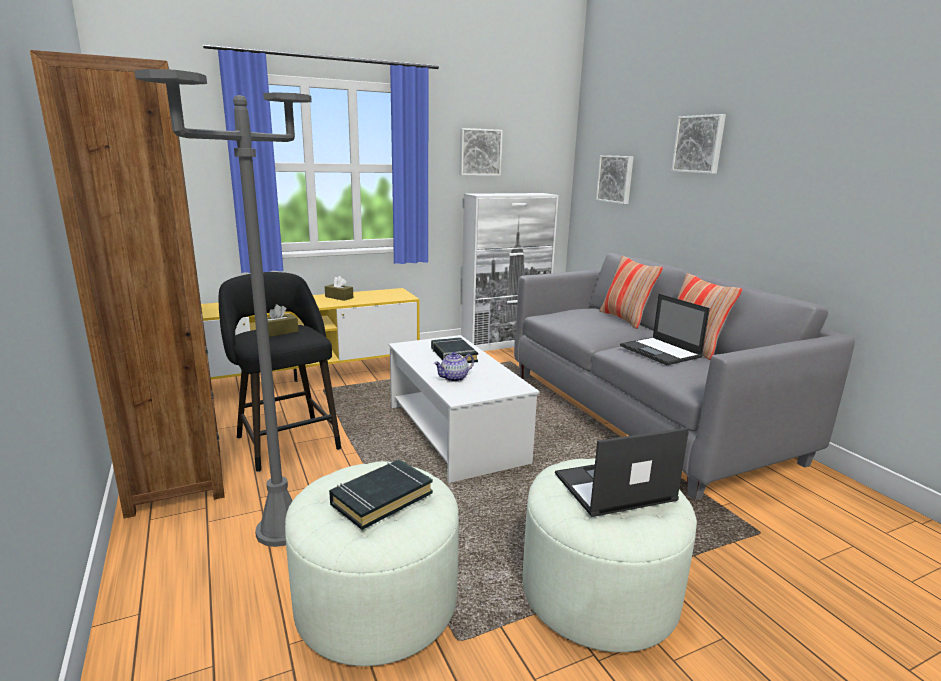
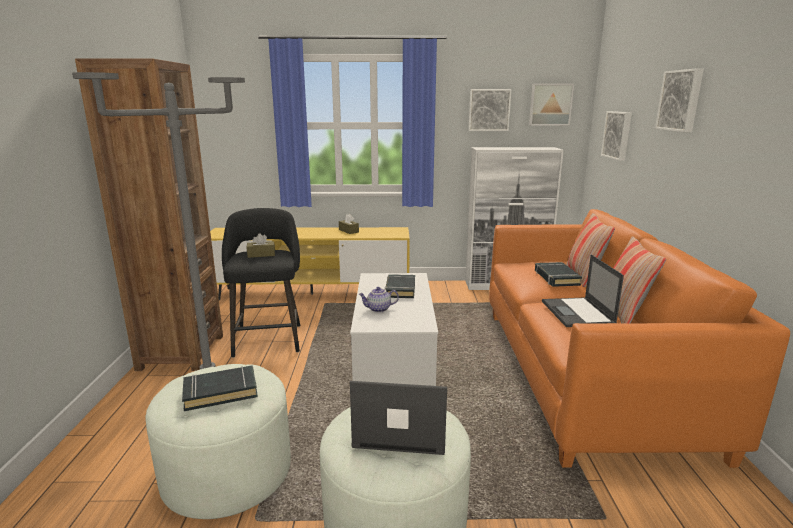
camera: 25 degrees right, 0 degrees up
grey sofa [514,253,855,500] -> orange sofa [489,209,790,468]
none -> picture [529,84,574,126]
none -> black book [535,262,582,287]

